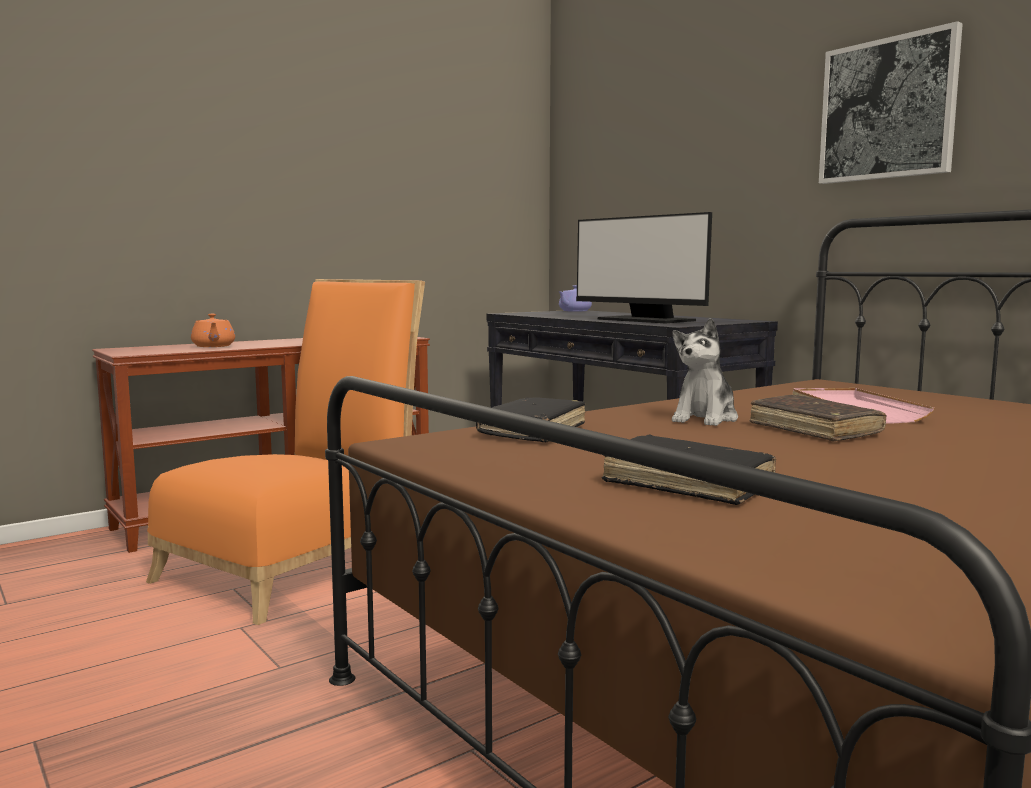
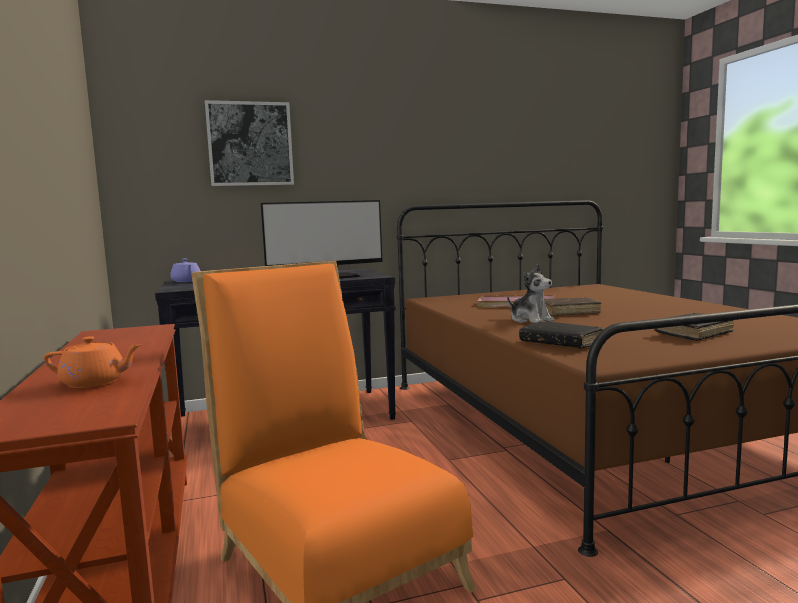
camera: 70 degrees left, 0 degrees up
picture [819,21,963,184] -> picture moved to [205,100,294,186]

